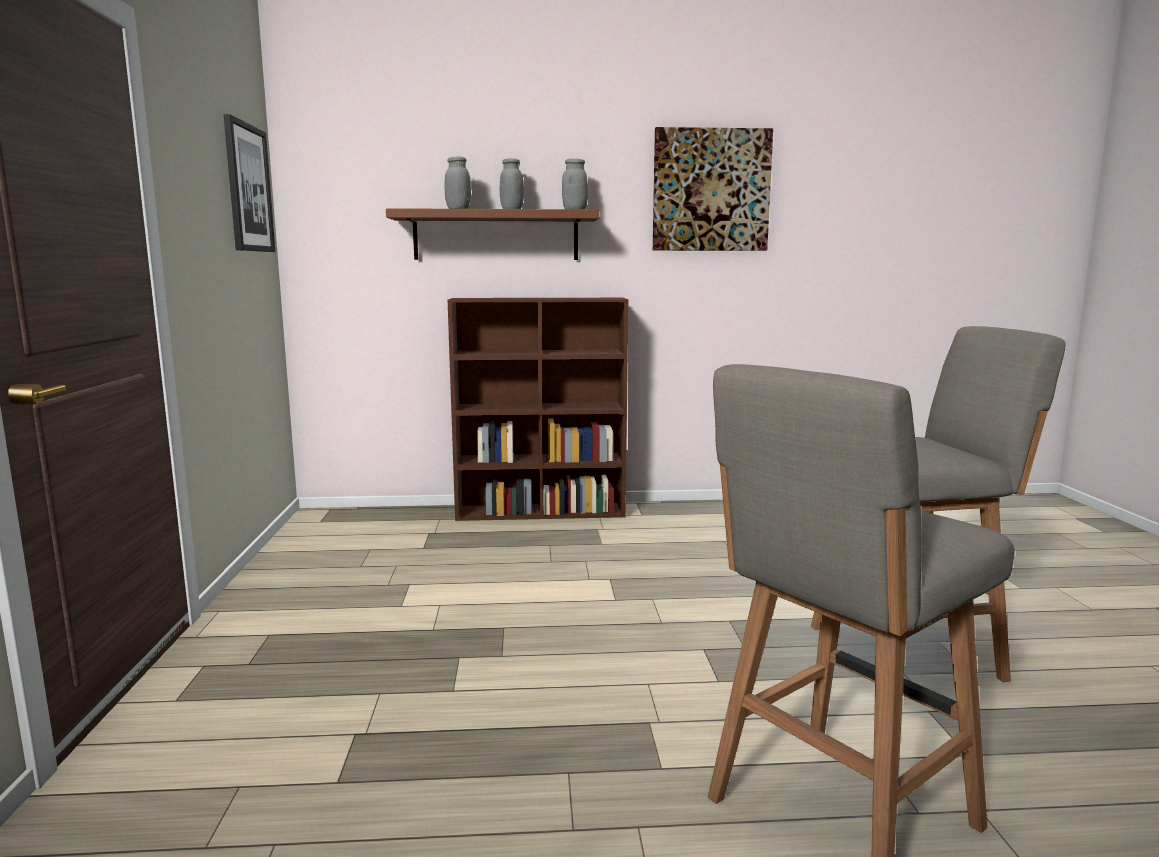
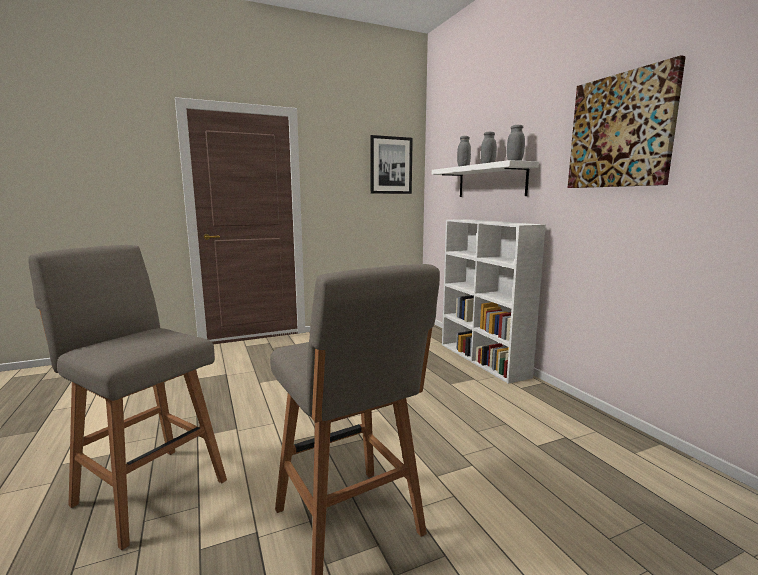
camera: 70 degrees right, 0 degrees up
brown shelf [386,208,600,260] -> white shelf [432,160,539,197]
brown bookcase [448,298,628,521] -> white bookcase [442,219,546,384]

